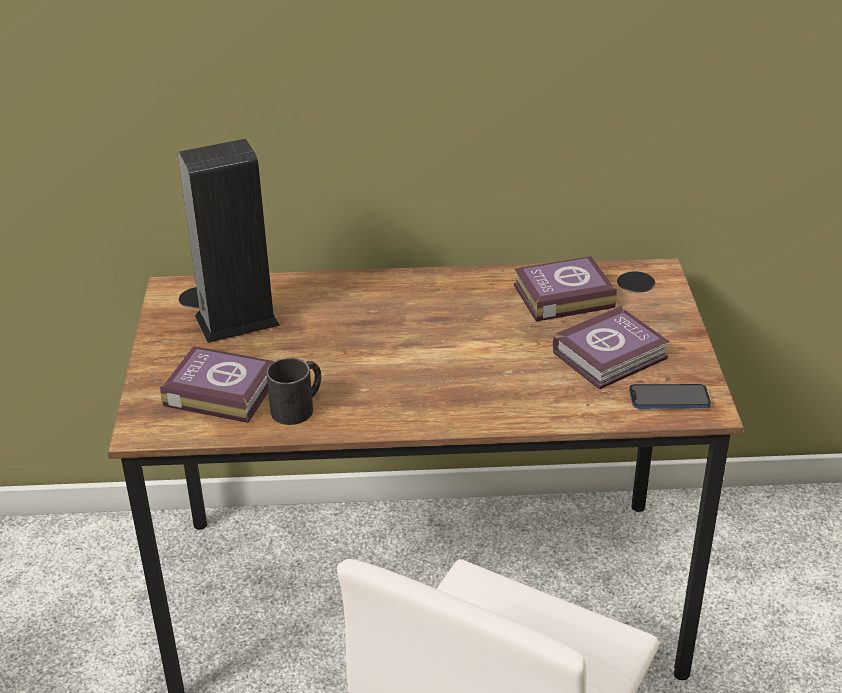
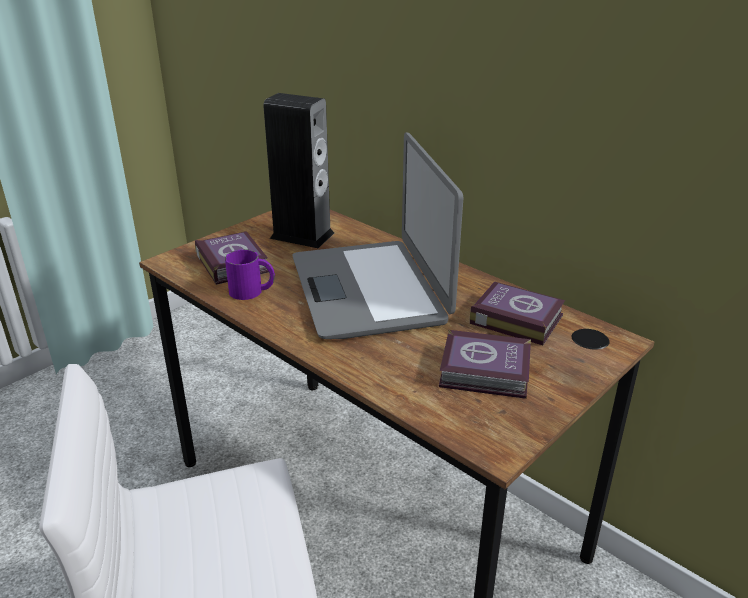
camera: 45 degrees right, 5 degrees down
black mug [266,358,321,425] -> purple mug [225,249,275,300]
phone [629,384,711,409] -> none
none -> laptop [293,133,463,339]

